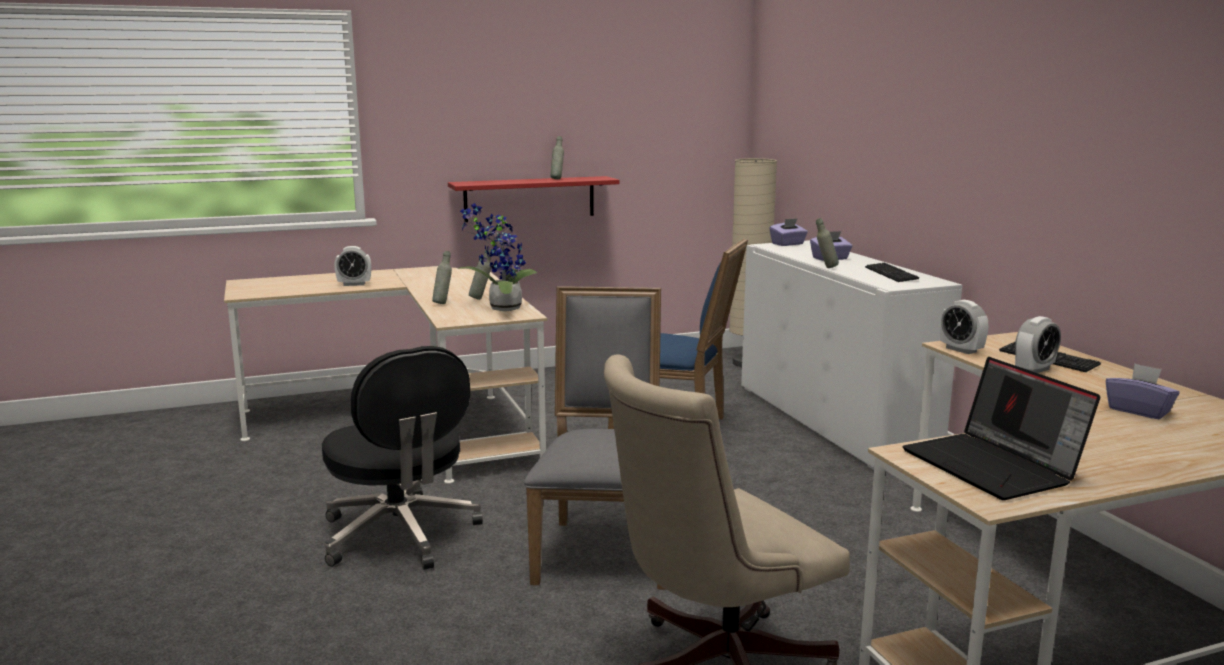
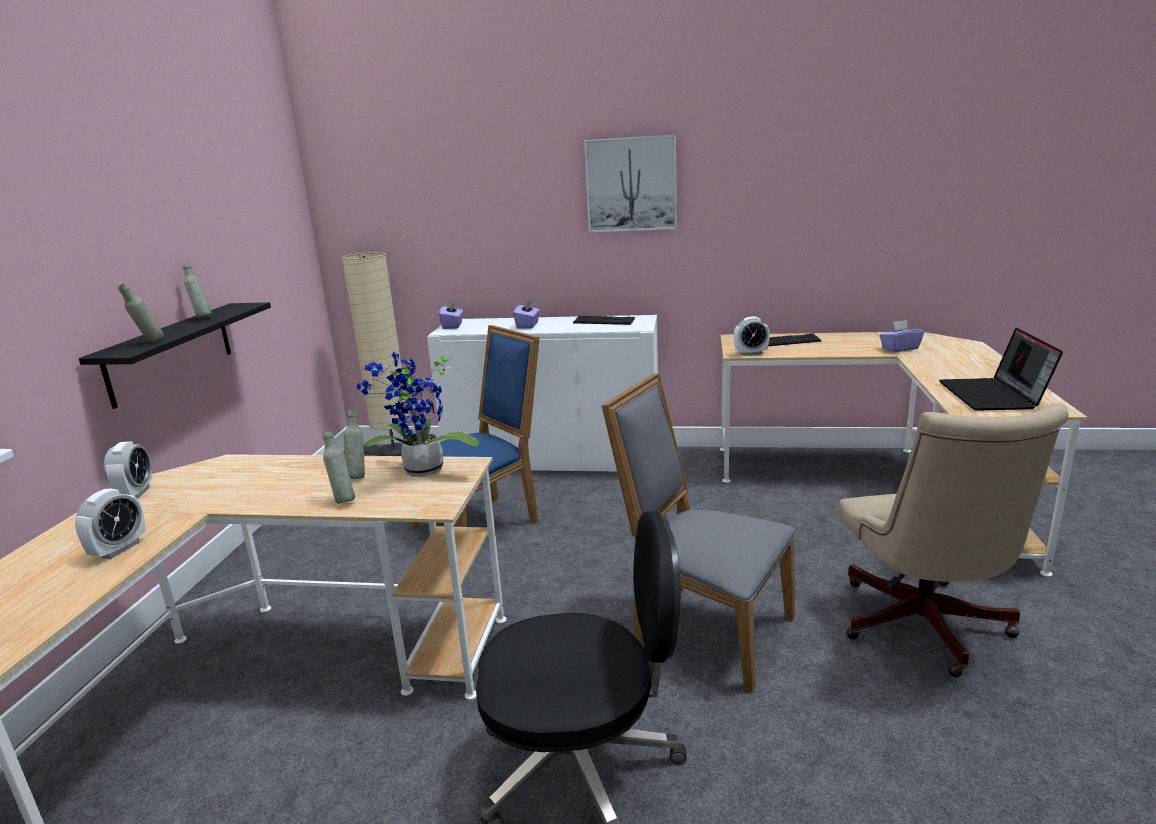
camera: 60 degrees left, 5 degrees up
red shelf [448,176,619,222] -> black shelf [79,302,271,409]
grey bottle [816,218,839,268] -> grey bottle moved to [118,284,164,342]
laptop [902,357,1100,500] -> laptop turned 90 degrees clockwise [939,328,1063,411]
alarm clock [1015,316,1061,373] -> alarm clock moved to [104,441,152,499]
none -> picture [584,134,677,233]

